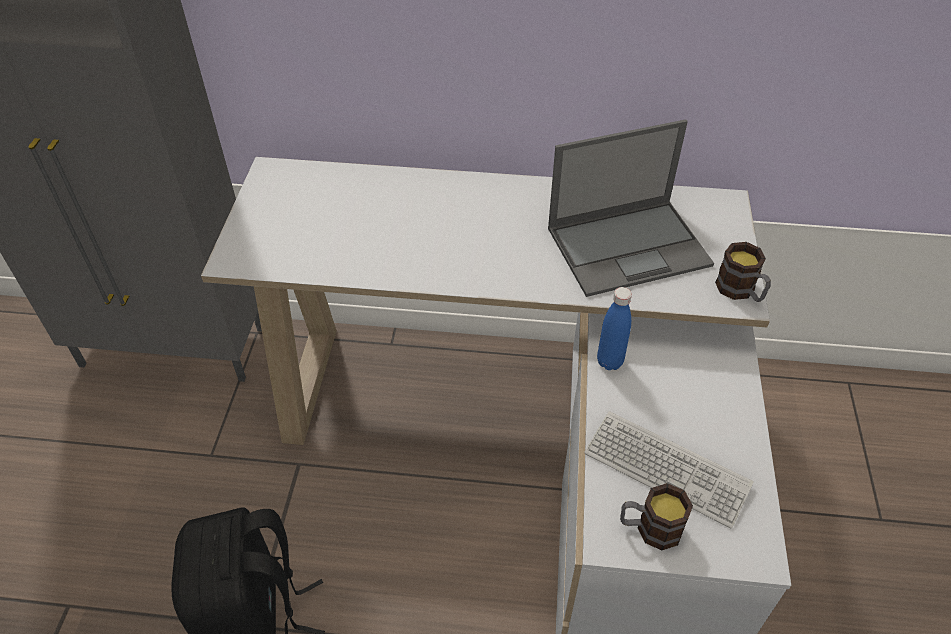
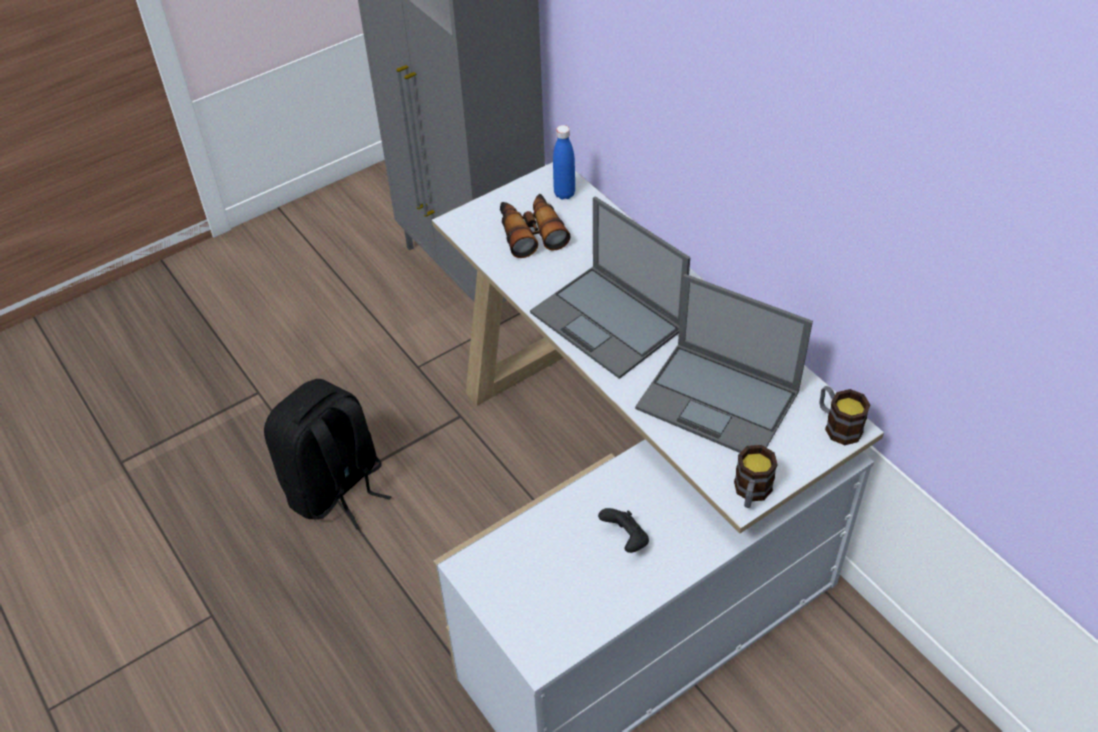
camera: 50 degrees right, 0 degrees up
keyboard [584,411,754,528] -> none
blue bottle [597,287,632,370] -> blue bottle moved to [553,125,575,200]
mug [620,483,693,550] -> mug moved to [819,386,871,445]
none -> binoculars [500,194,571,258]
none -> laptop [530,196,690,379]
none -> black game controller [598,508,649,553]

